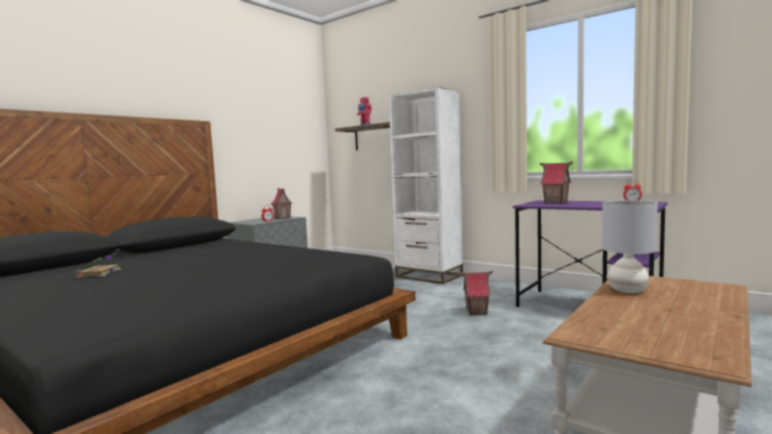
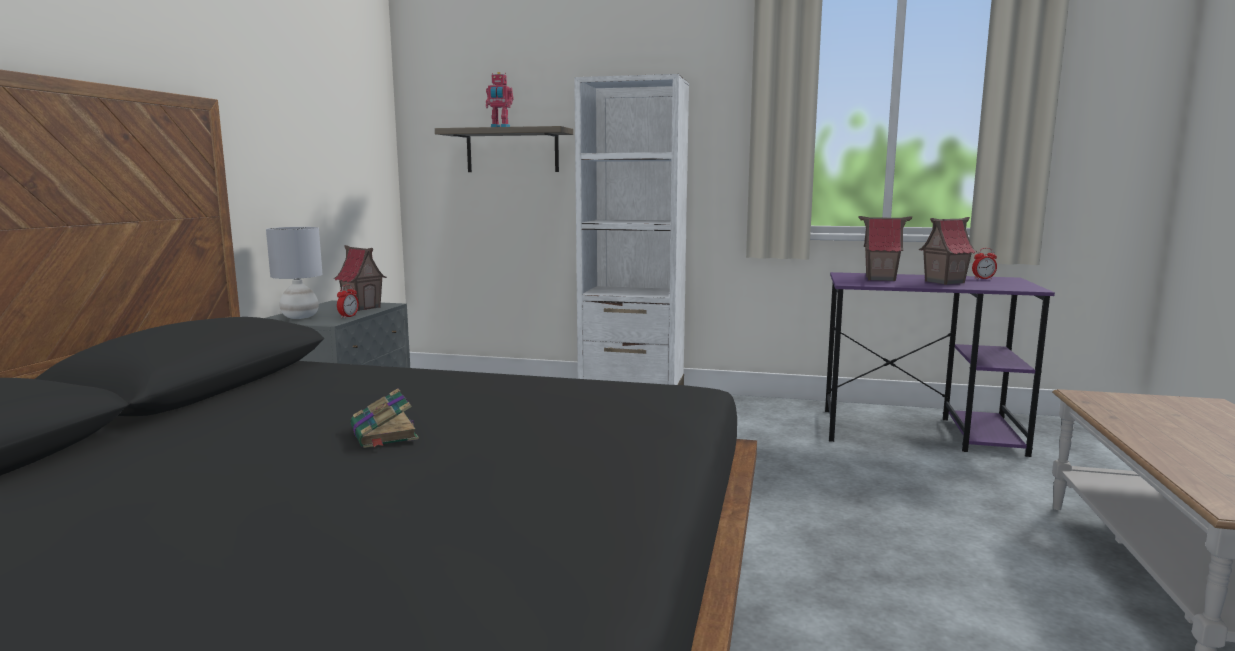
camera: 25 degrees left, 5 degrees up
book [74,253,121,278] -> book moved to [350,388,419,448]
toy house [459,271,493,315] -> toy house moved to [919,217,977,285]
grey table lamp [602,201,658,293] -> grey table lamp moved to [266,227,323,319]

